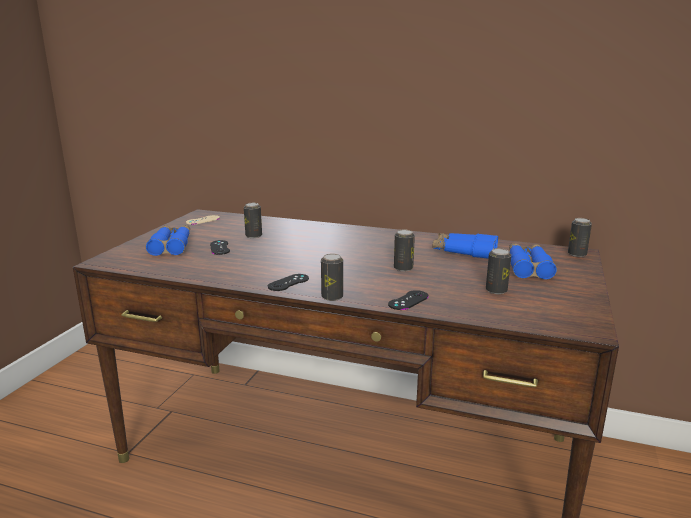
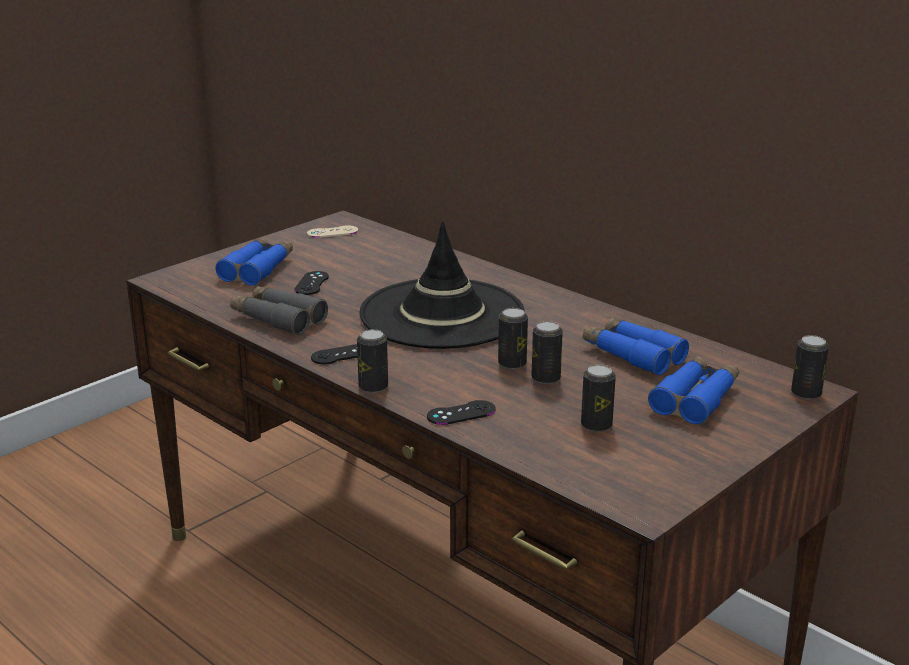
camera: 25 degrees right, 5 degrees up
can [244,203,262,238] -> can moved to [532,321,563,384]
none -> grey binoculars [230,286,328,335]
none -> black hat [359,221,525,349]

